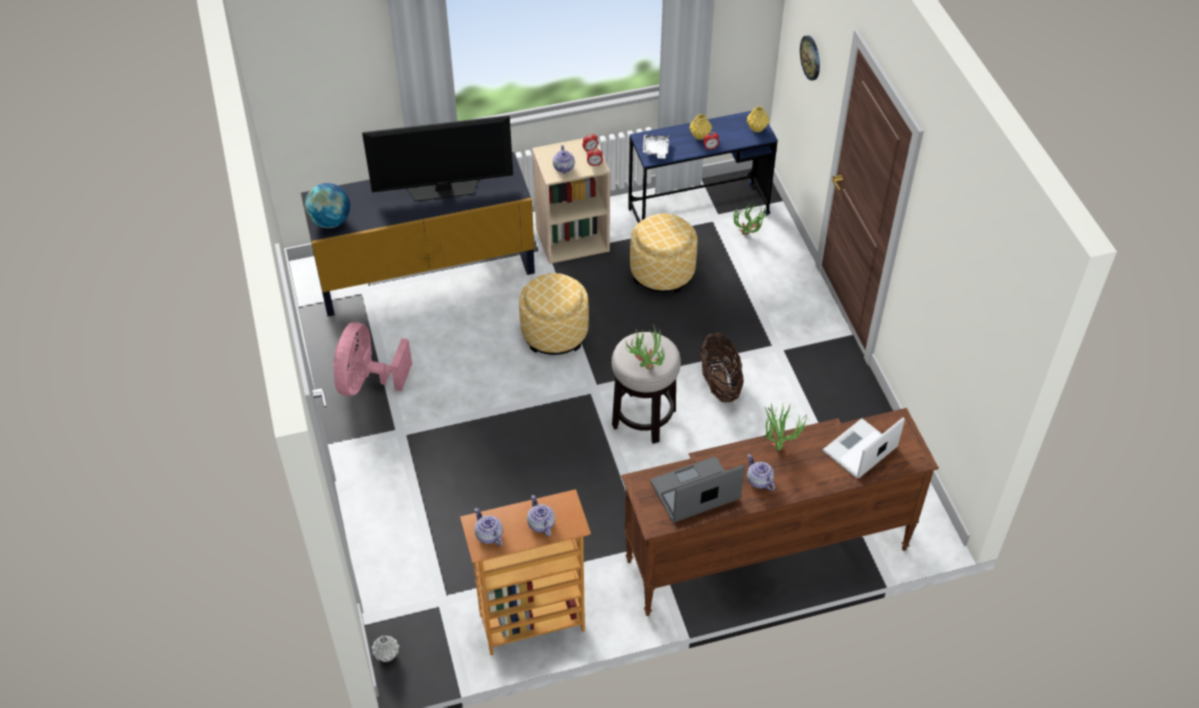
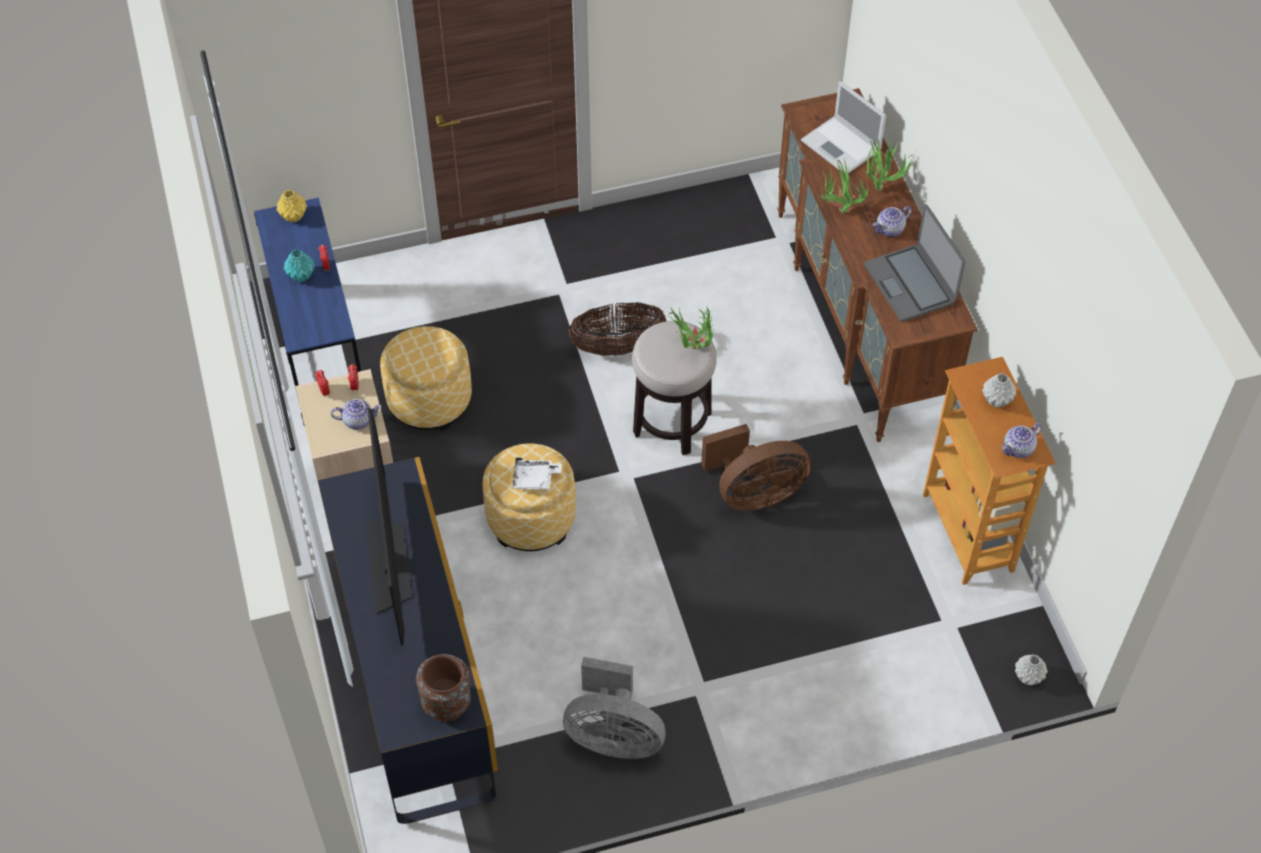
camera: 90 degrees left, 5 degrees up
globe [305,183,350,228] -> brown vase [416,654,471,722]
pink fan [333,322,412,396] -> grey fan [563,657,666,759]
teapot [527,495,555,537] -> grey vase [982,373,1016,408]
white tray [643,135,669,158] -> white tray moved to [512,457,562,490]
yellow vase [689,114,712,140] -> turquoise vase [284,249,315,282]
potted plant [733,202,768,235] -> potted plant moved to [866,139,914,192]
wall clock [800,35,820,81] -> none
none -> brown fan [701,424,811,511]

